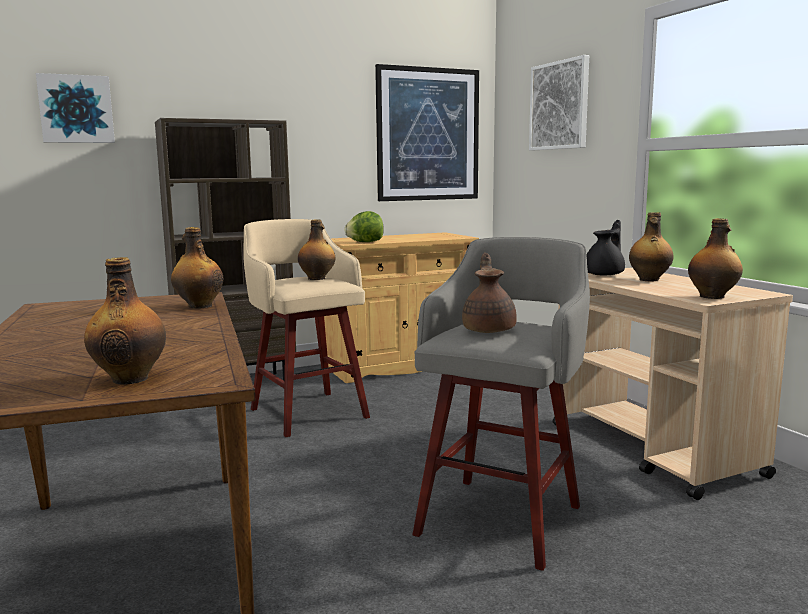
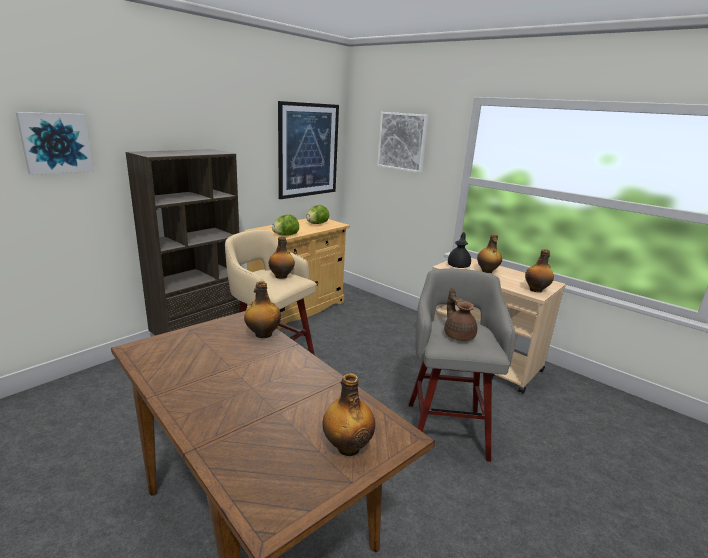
camera: 25 degrees left, 10 degrees up
none -> lettuce [306,205,329,224]

